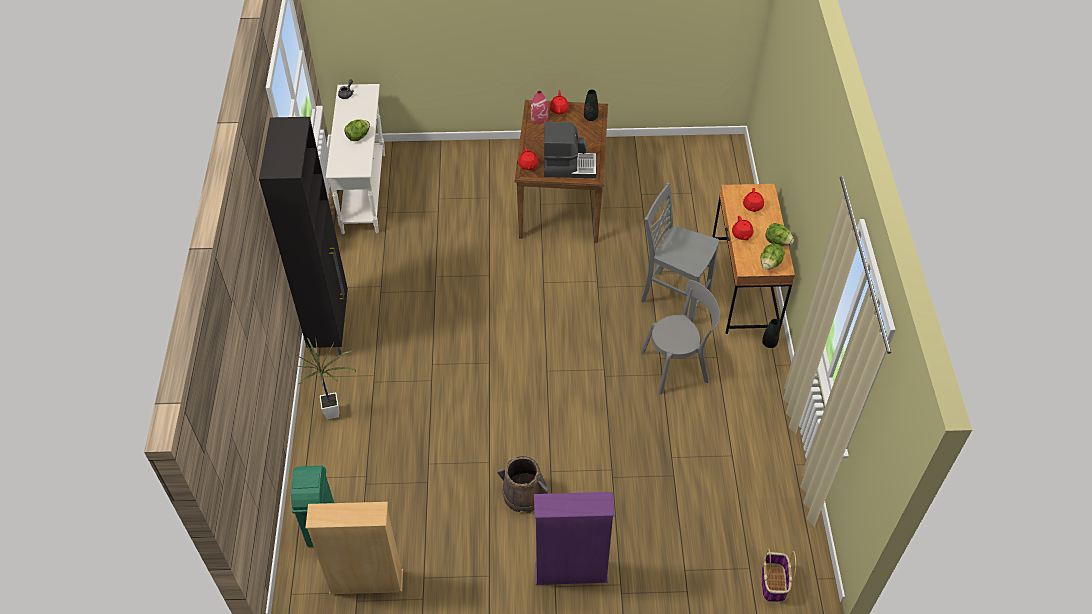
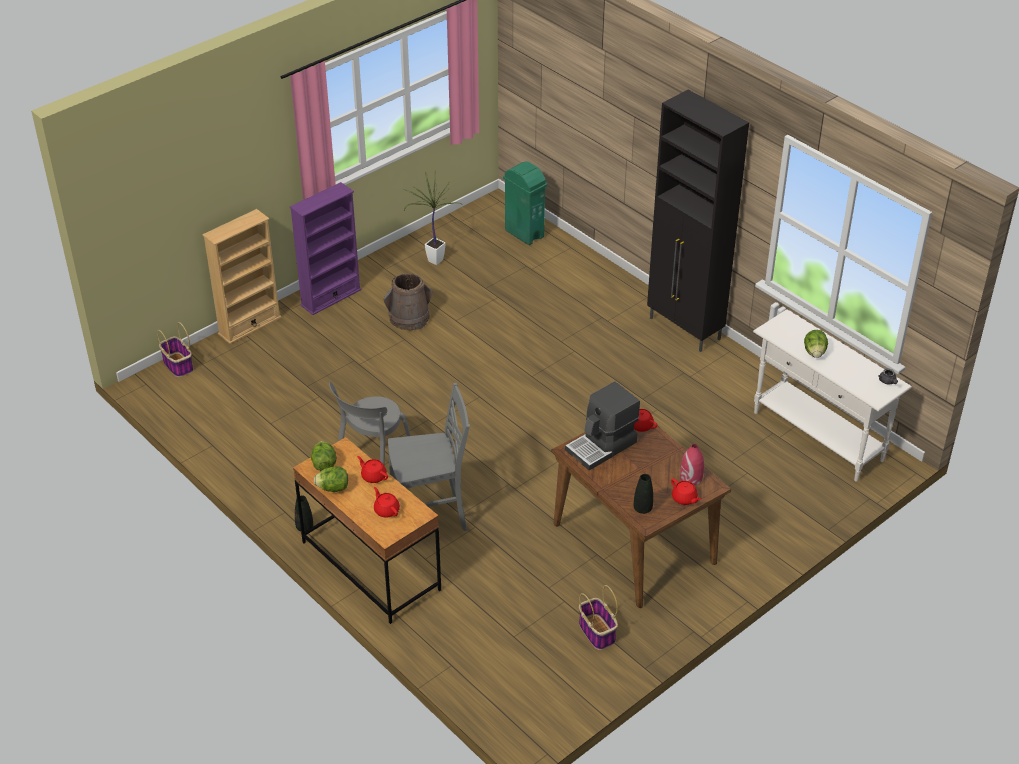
camera: 140 degrees right, 10 degrees down
potted plant [297,337,356,419] -> potted plant moved to [403,170,463,265]
beige bookcase [305,502,403,594] -> beige bookcase moved to [202,209,282,344]
none -> basket [579,585,618,650]

